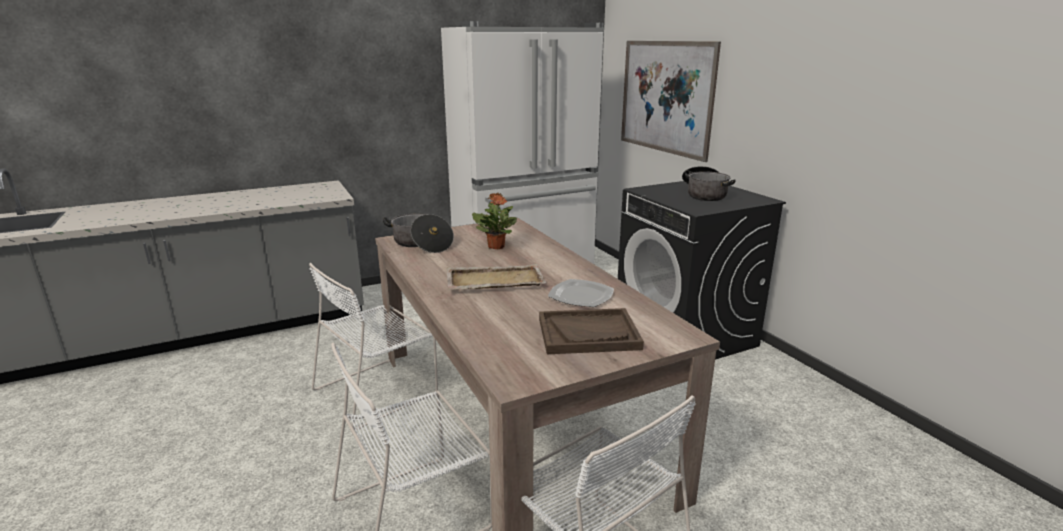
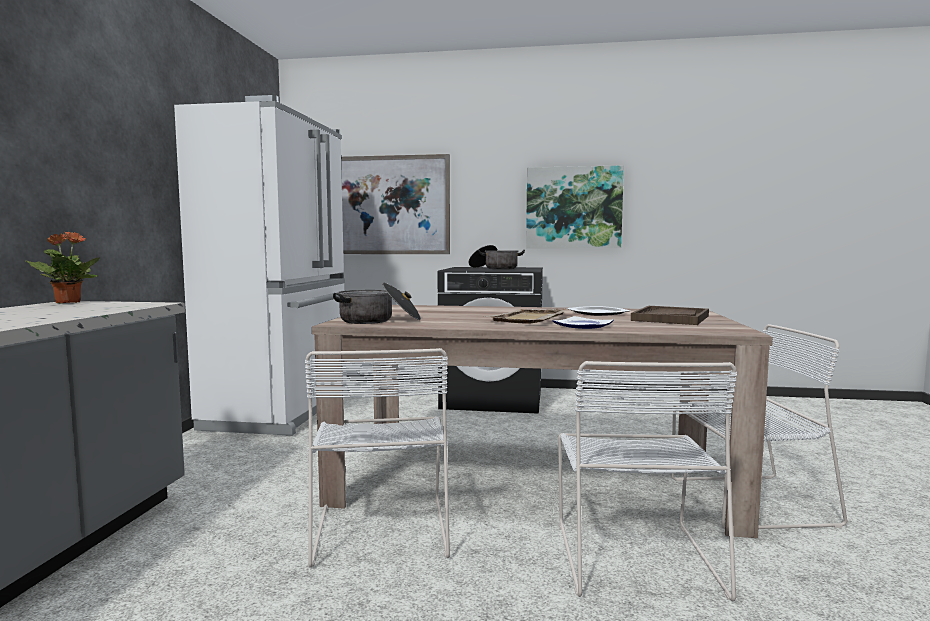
camera: 55 degrees left, 15 degrees down
potted plant [472,193,517,249] -> potted plant moved to [26,232,100,303]
none -> picture [526,165,624,248]
none -> plate [552,316,614,329]

